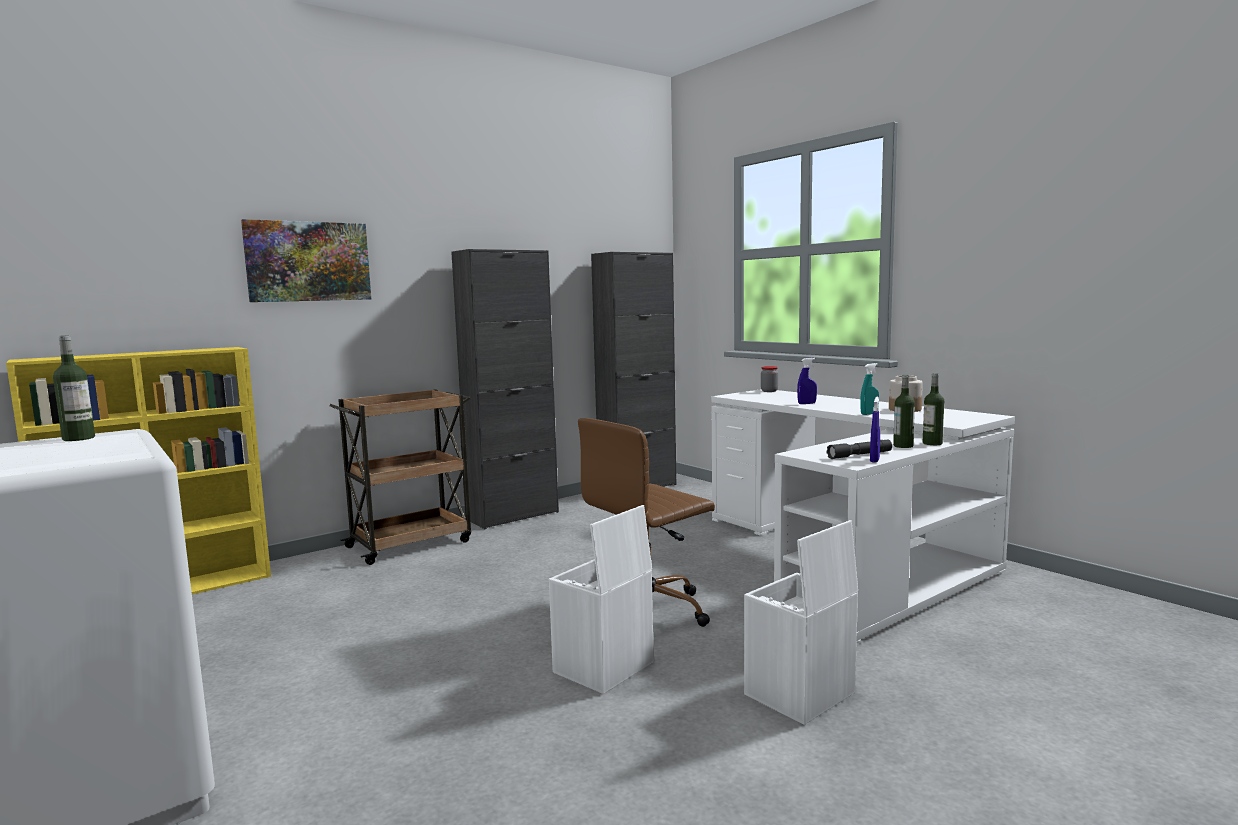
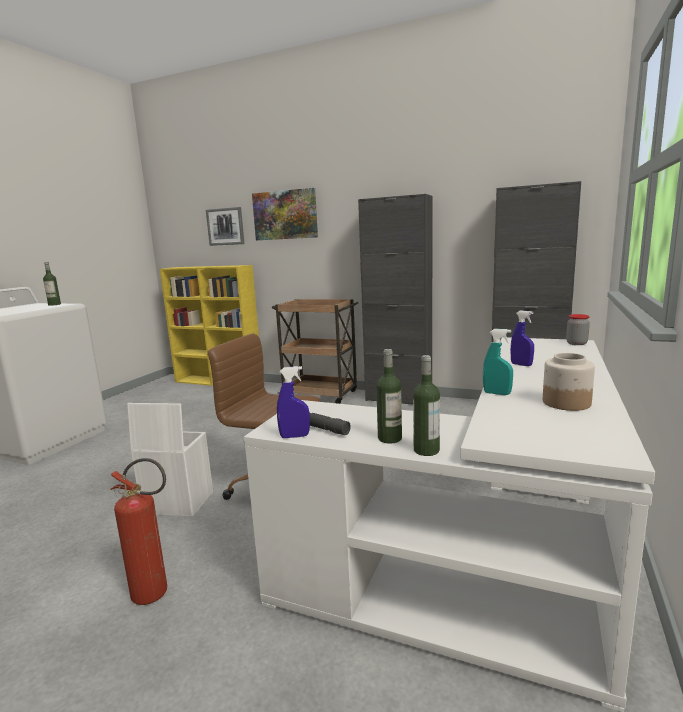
camera: 60 degrees right, 5 degrees up
white storage box [744,520,858,725] -> fire extinguisher [110,458,167,605]
none -> picture [206,207,244,246]

